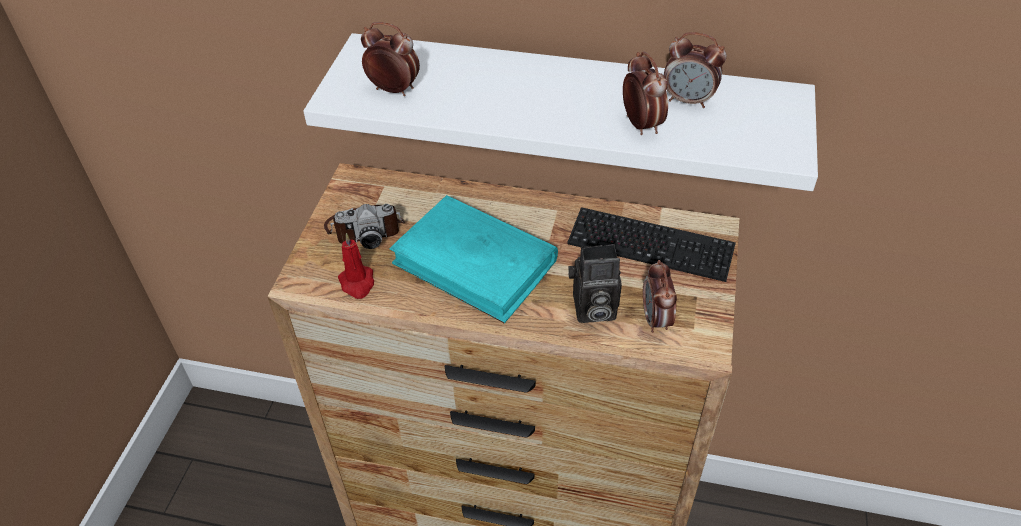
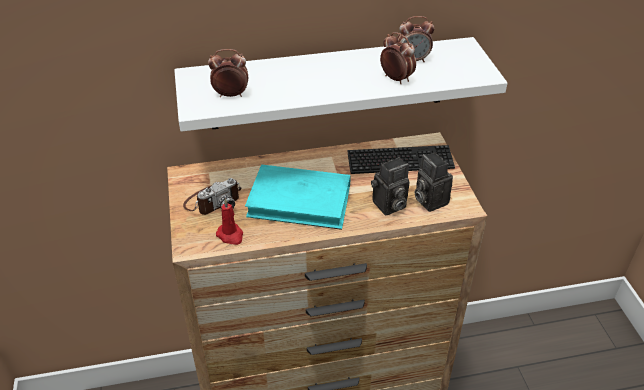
camera: 25 degrees left, 5 degrees down
alarm clock [643,260,677,333] -> camera [414,152,453,212]

